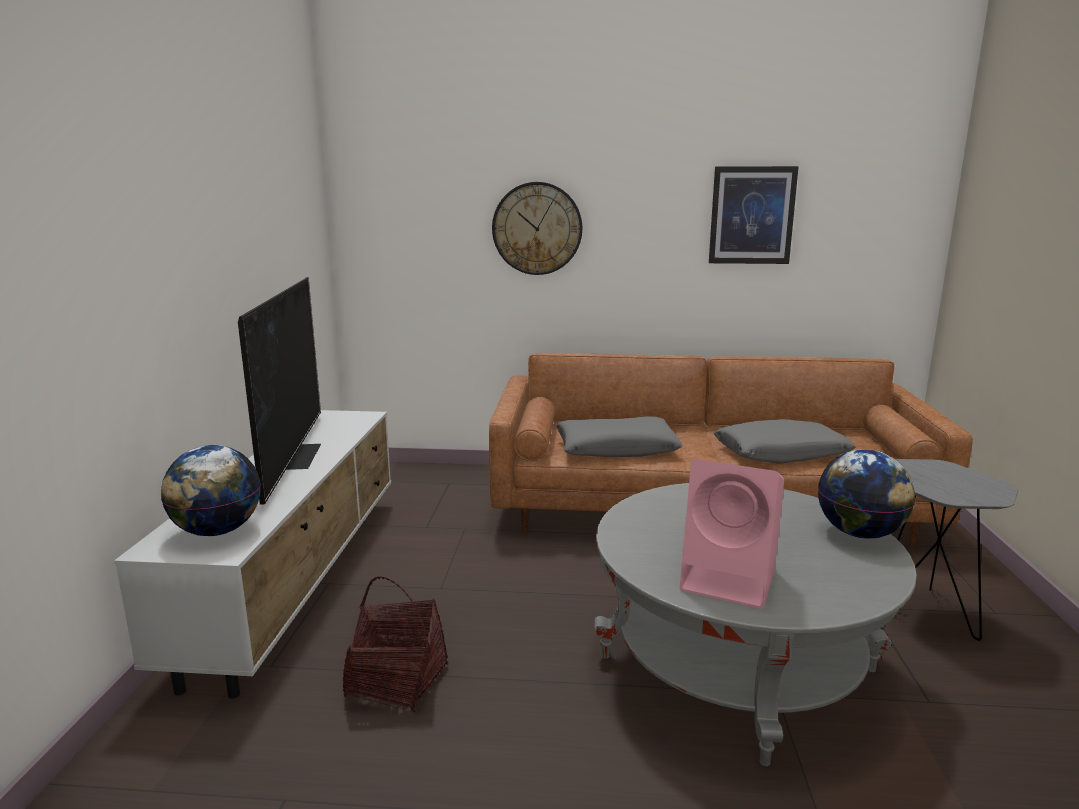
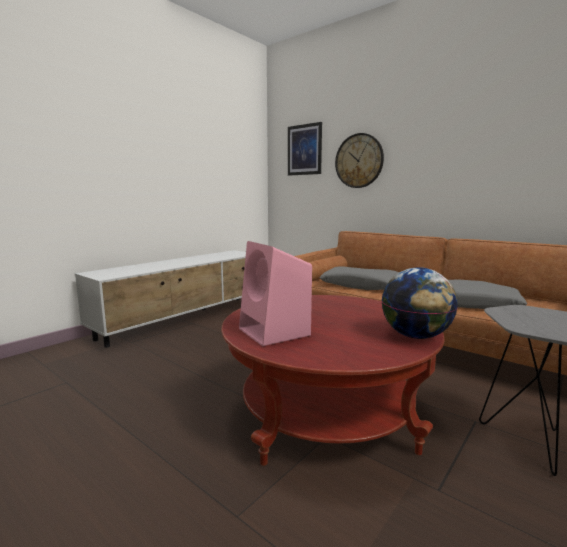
camera: 35 degrees right, 5 degrees down
globe [161,445,261,536] -> none
television [238,277,321,505] -> none
basket [342,577,448,712] -> none
grey coffee table [595,483,917,766] -> red coffee table [221,295,444,466]
picture [709,166,799,264] -> picture moved to [288,122,322,176]

